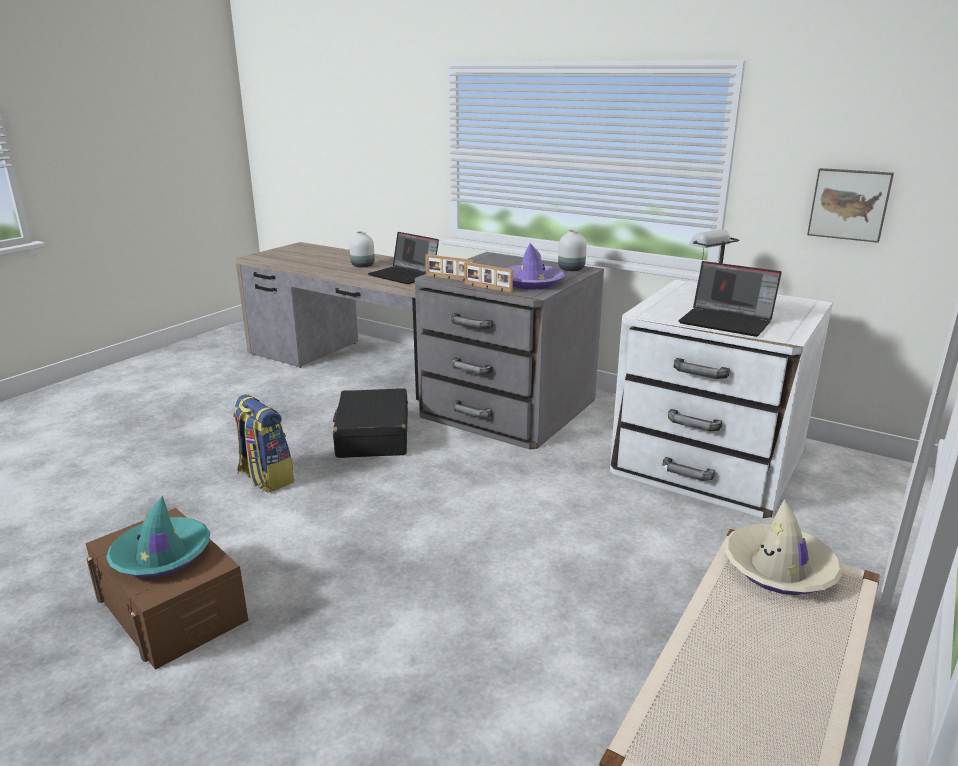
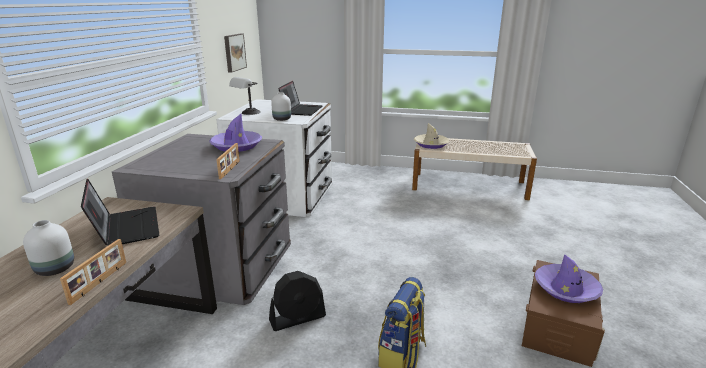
camera: 110 degrees left, 0 degrees up
turquoise hat [106,495,210,578] -> purple hat [535,254,603,303]
black suitcase [332,388,408,458] -> black fan [269,271,326,331]
laptop [368,232,439,284] -> laptop turned 45 degrees counterclockwise [81,179,159,246]
picture frame [464,262,513,293] -> picture frame moved to [60,239,126,305]
white vase [558,230,587,271] -> white vase moved to [271,92,291,121]

